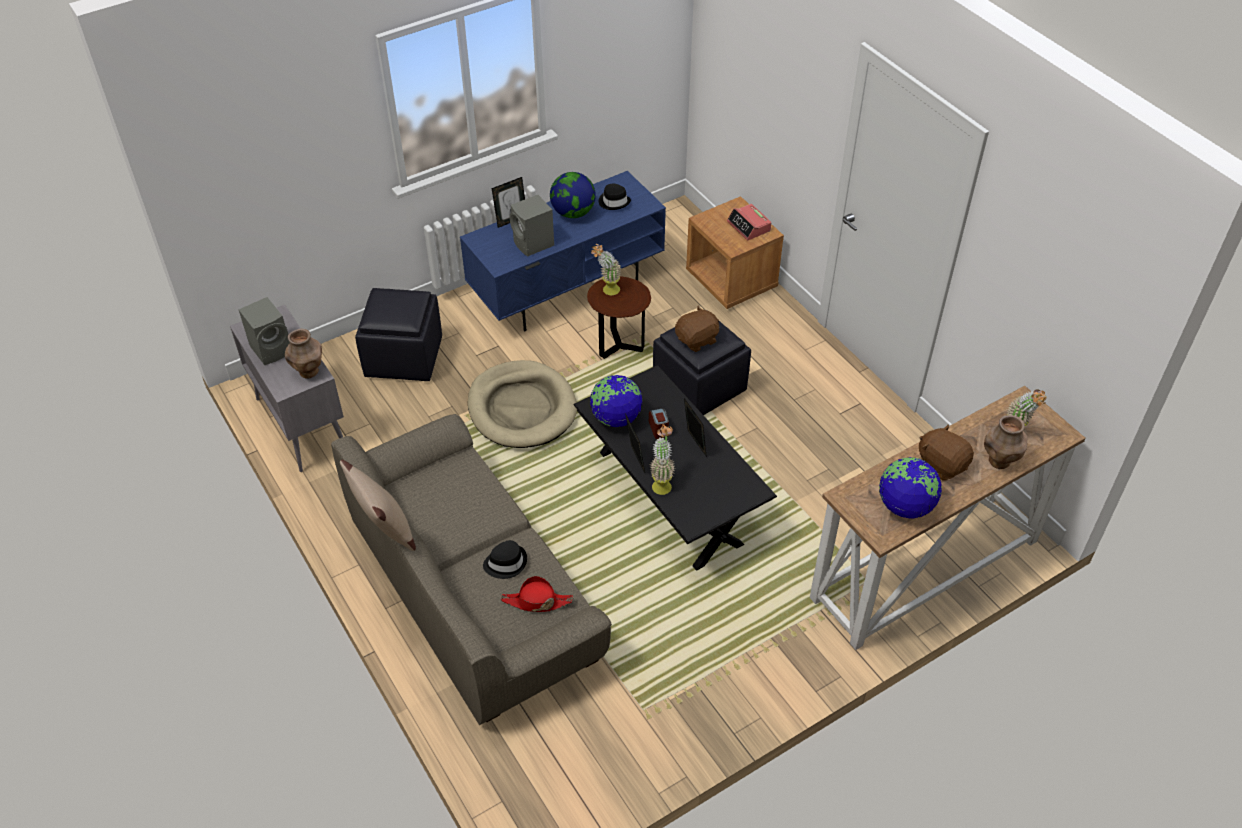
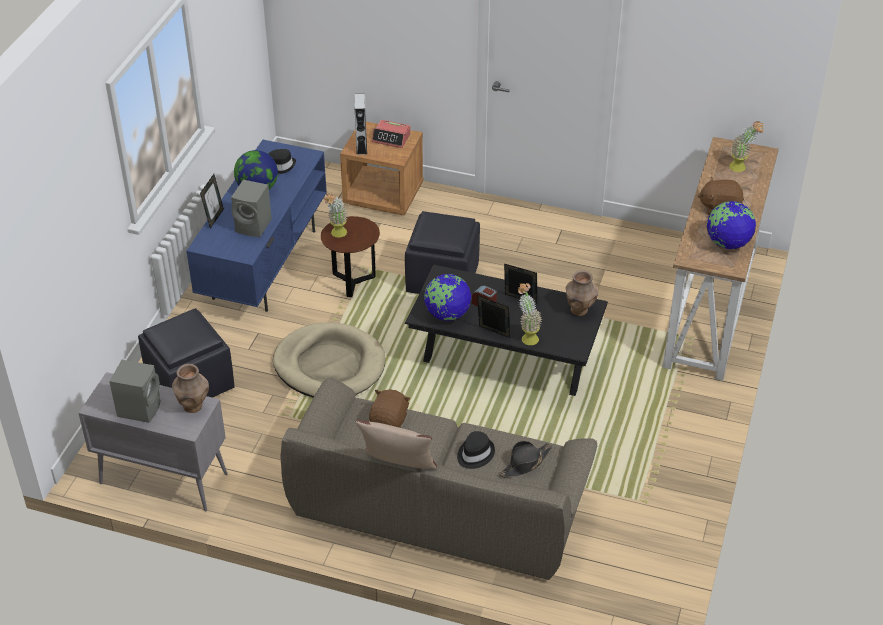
camera: 40 degrees left, 5 degrees down
red hat [501,576,573,612] -> black hat [498,441,552,478]
brown plush toy [675,306,719,352] -> brown plush toy moved to [369,390,411,428]
brown vase [984,415,1028,469] -> brown vase moved to [566,270,598,316]
none -> grey speaker [354,94,367,155]

